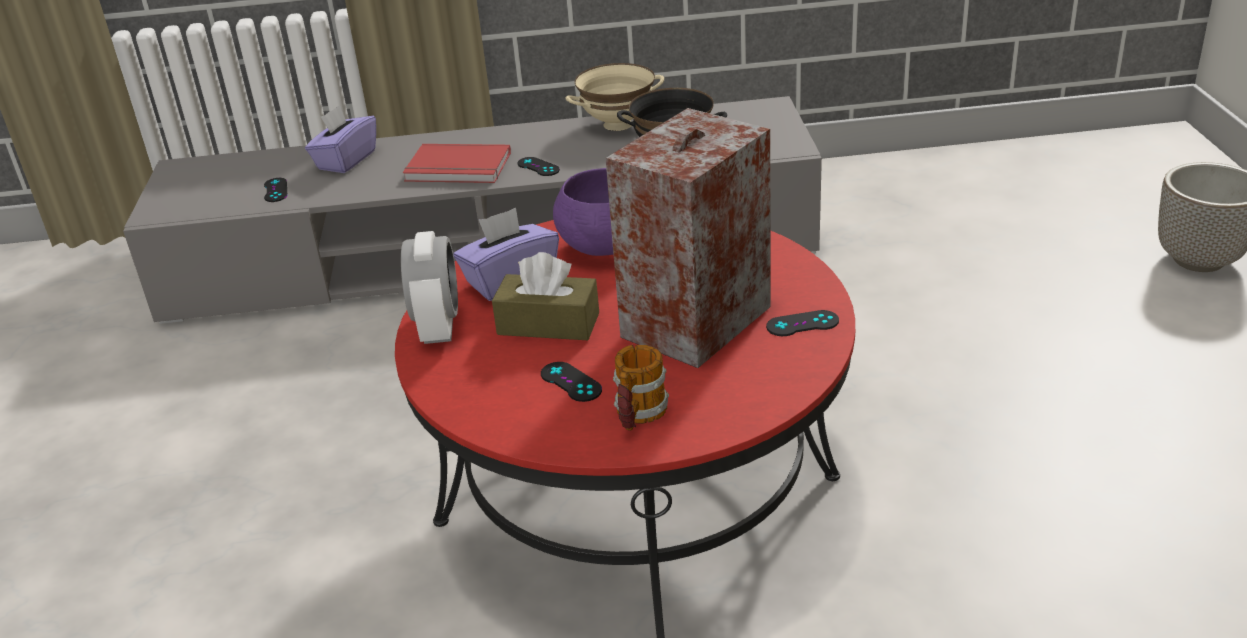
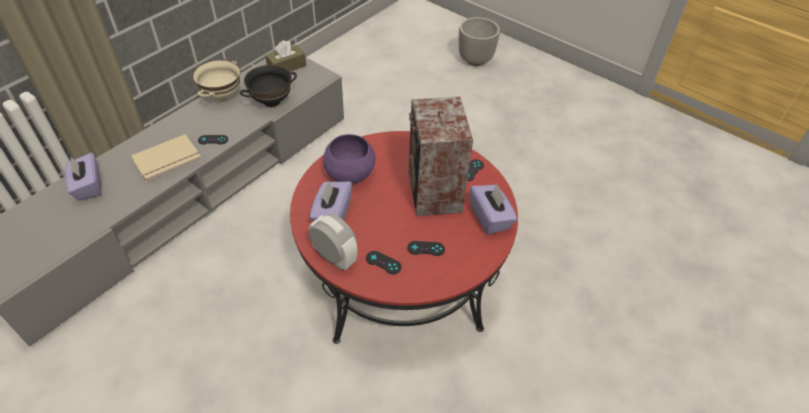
camera: 50 degrees left, 15 degrees up
black game controller [264,178,287,202] -> black game controller moved to [366,251,402,274]
red book [403,144,511,183] -> beige book [131,134,202,183]
brown tissue box [492,252,599,340] -> brown tissue box moved to [265,40,306,72]
mug [613,345,669,431] -> none
none -> purple tissue box [470,184,517,235]

